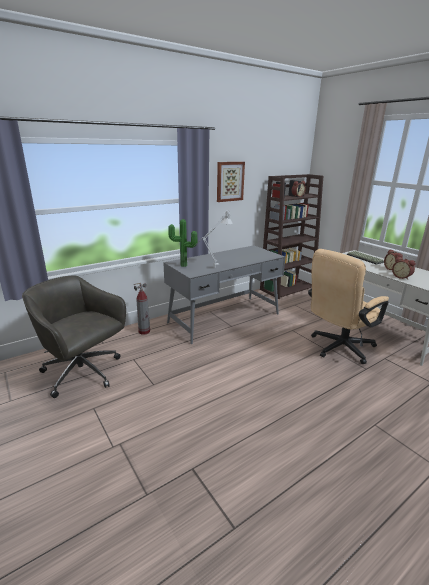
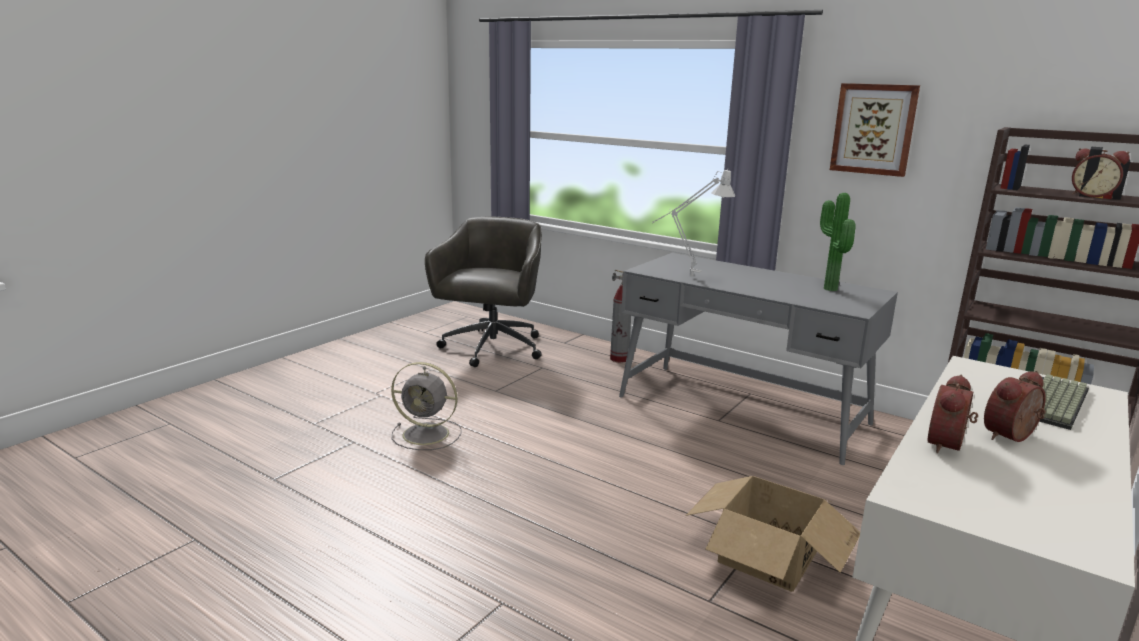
camera: 70 degrees right, 5 degrees down
potted plant [169,219,197,267] -> potted plant moved to [820,193,856,291]
beige office chair [308,249,389,364] -> cardboard box [686,476,860,592]
none -> grey fan [391,362,462,450]

